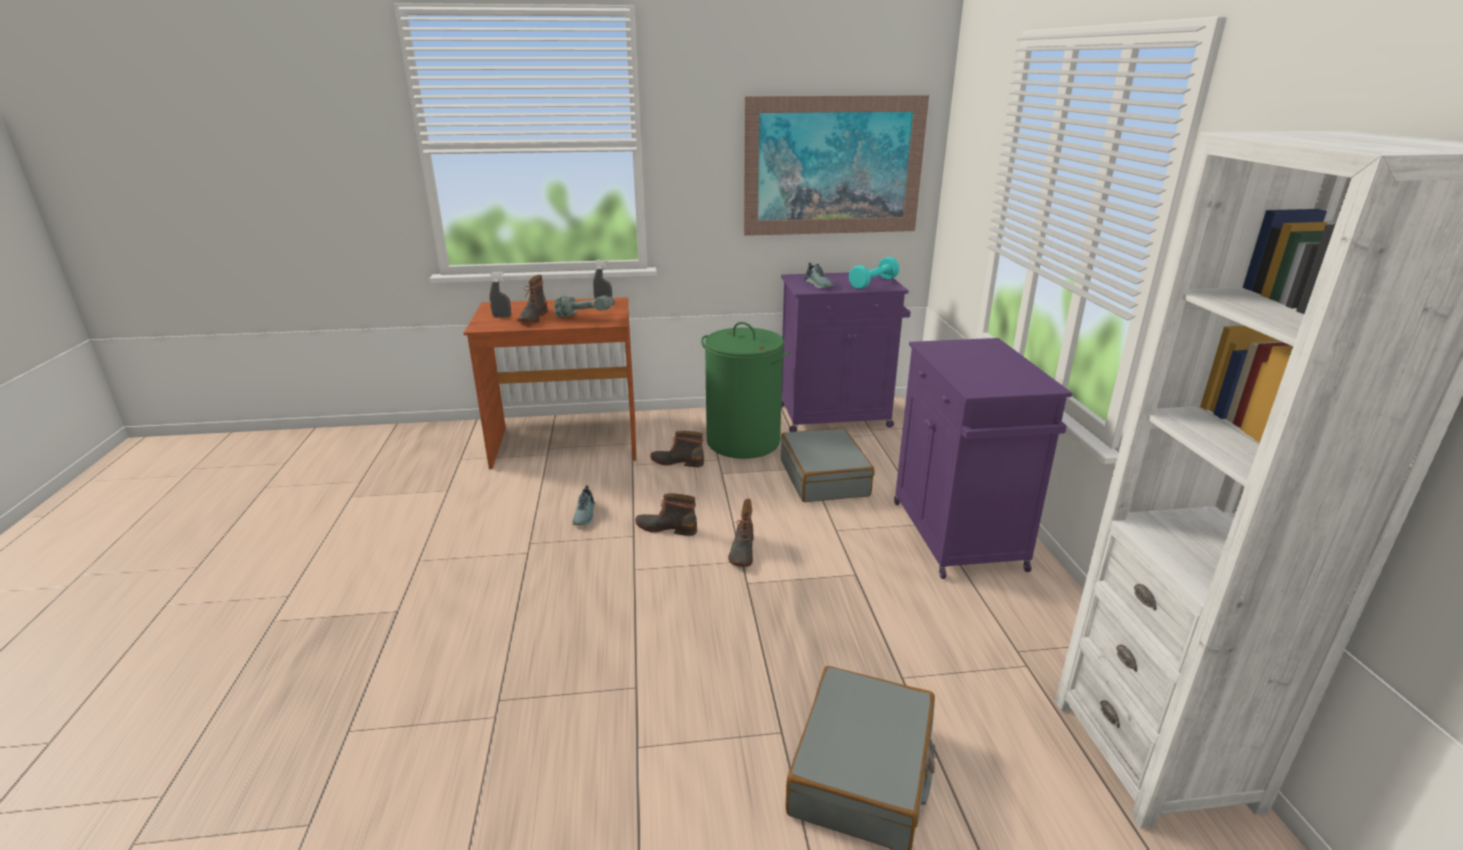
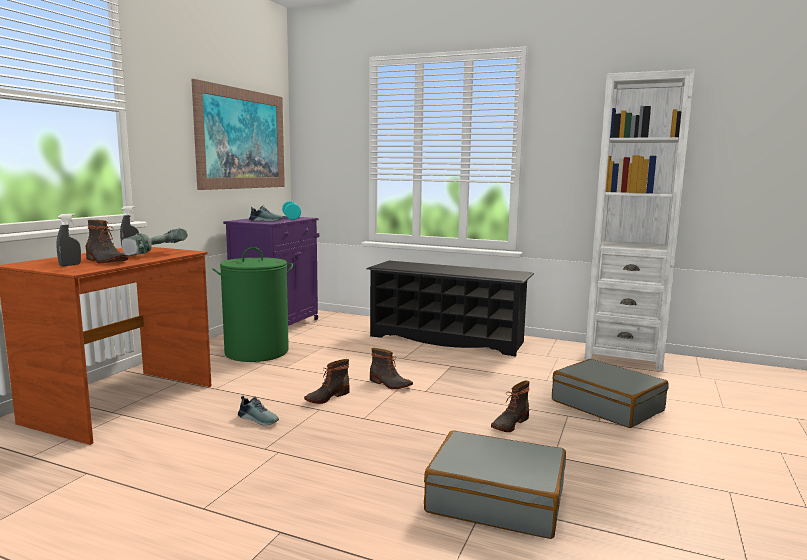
camera: 60 degrees left, 15 degrees down
boot [650,431,704,467] -> boot moved to [491,381,529,432]
grey suitcase [781,428,874,502] -> grey suitcase moved to [424,430,566,539]
purple cabinet [894,338,1072,579] -> black shoe rack [367,261,534,357]

